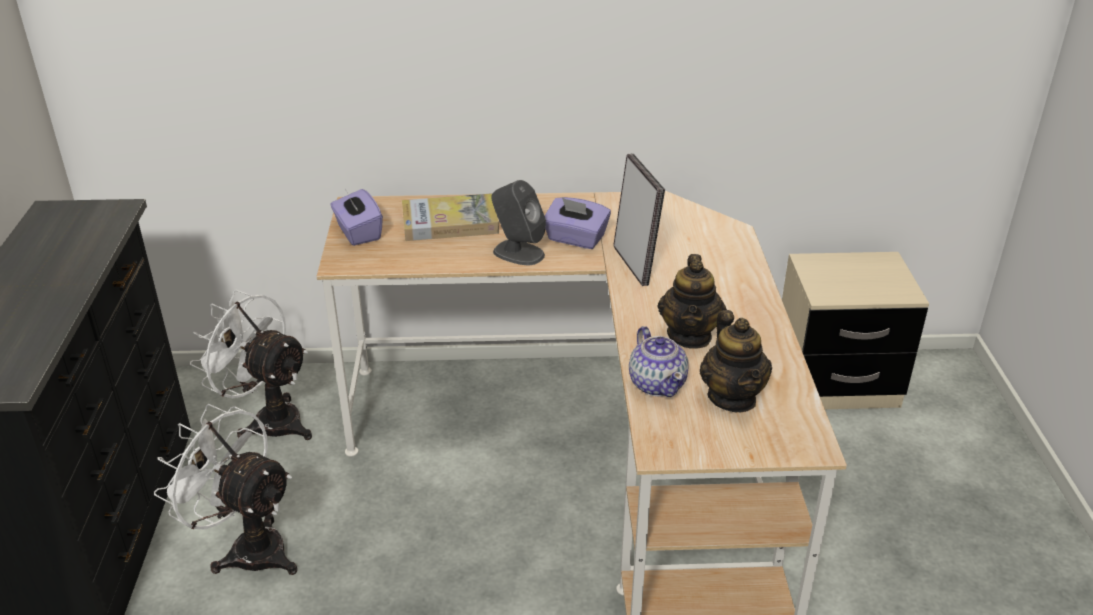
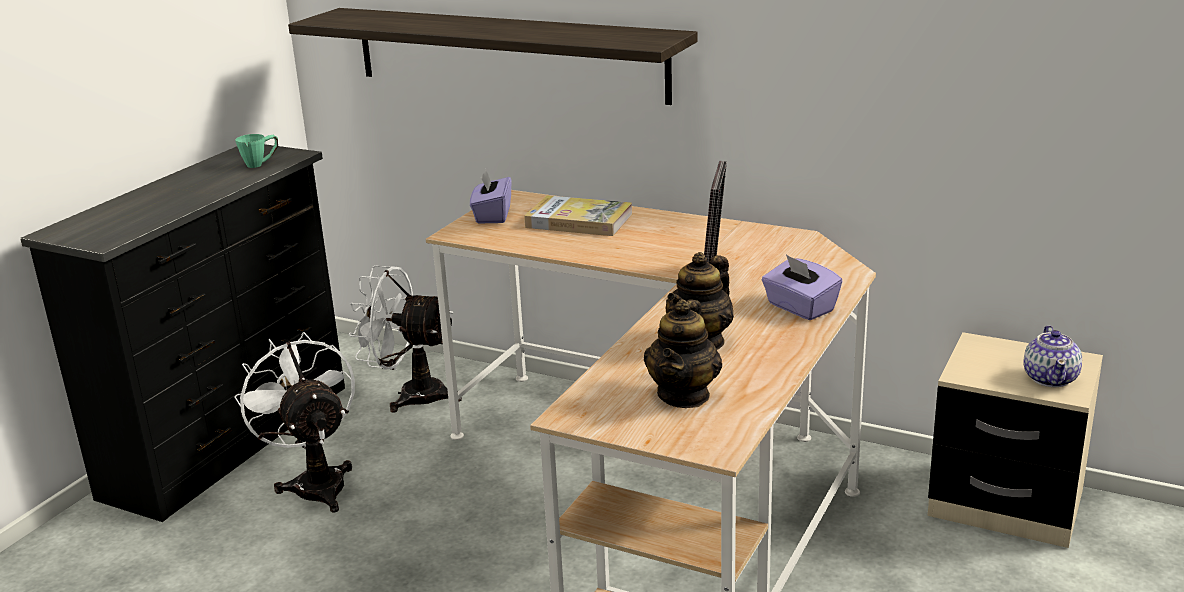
camera: 30 degrees right, 10 degrees down
white fan [190,290,312,440] -> white fan turned 45 degrees counterclockwise [348,265,462,412]
grey speaker [491,180,546,265] -> none
purple tissue box [545,197,611,249] -> purple tissue box moved to [762,255,843,320]
teapot [629,326,689,397] -> teapot moved to [1023,325,1082,387]
none -> green mug [235,134,278,168]
none -> shelf [288,8,698,105]

